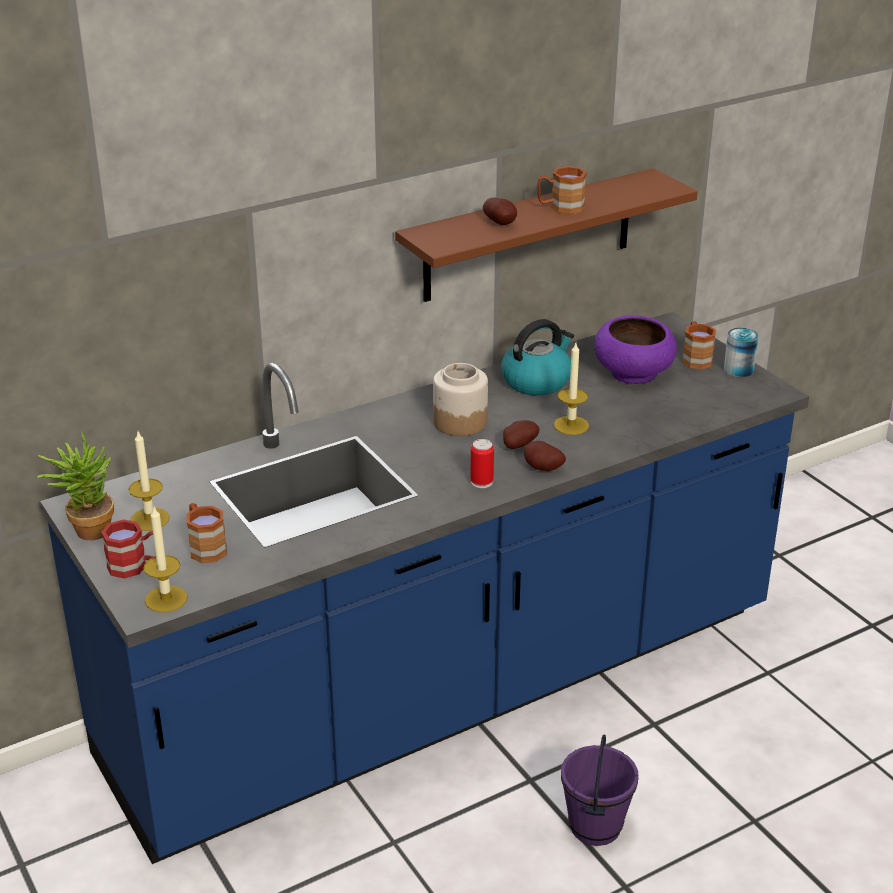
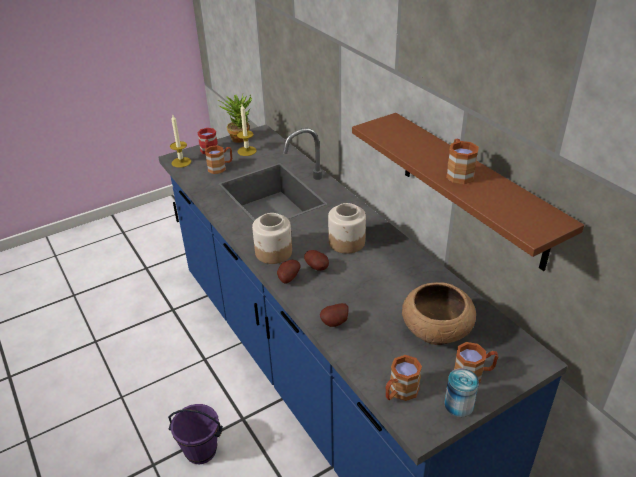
camera: 90 degrees right, 5 degrees up
can [470,439,494,488] -> jar [252,213,292,264]
potato [483,198,517,225] -> potato moved to [320,303,349,327]
kettle [501,319,574,395] -> none
candle [554,343,589,435] -> none
purple bowl [594,315,677,384] -> brown bowl [402,282,476,345]
none -> brown mug [386,355,422,401]

